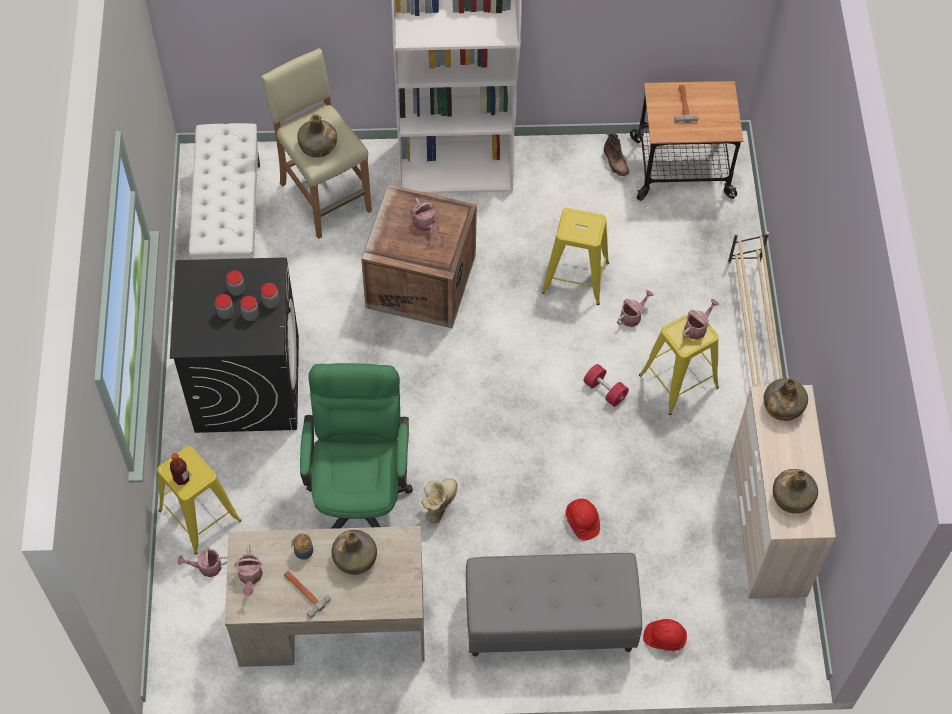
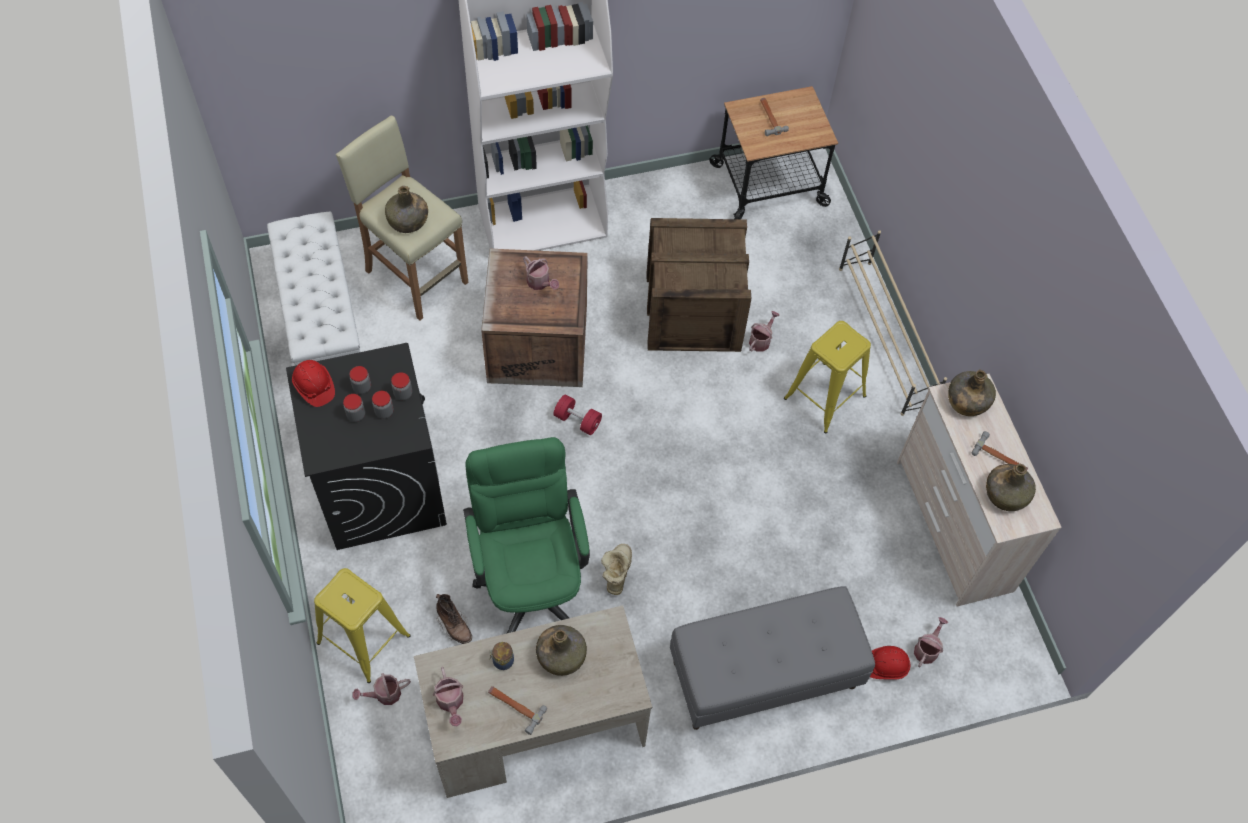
camera: 15 degrees left, 0 degrees up
bottle [170,453,190,485] -> none
yellow stool [542,208,609,305] -> crate [647,218,751,352]
red hard hat [565,499,600,541] -> red hard hat moved to [292,360,335,407]
red dumbbell [583,364,629,407] -> red dumbbell moved to [554,394,602,435]
brown boot [602,132,629,176] -> brown boot moved to [436,594,472,644]
watering can [682,299,719,340] -> watering can moved to [914,617,948,667]
none -> hammer [972,431,1028,471]

